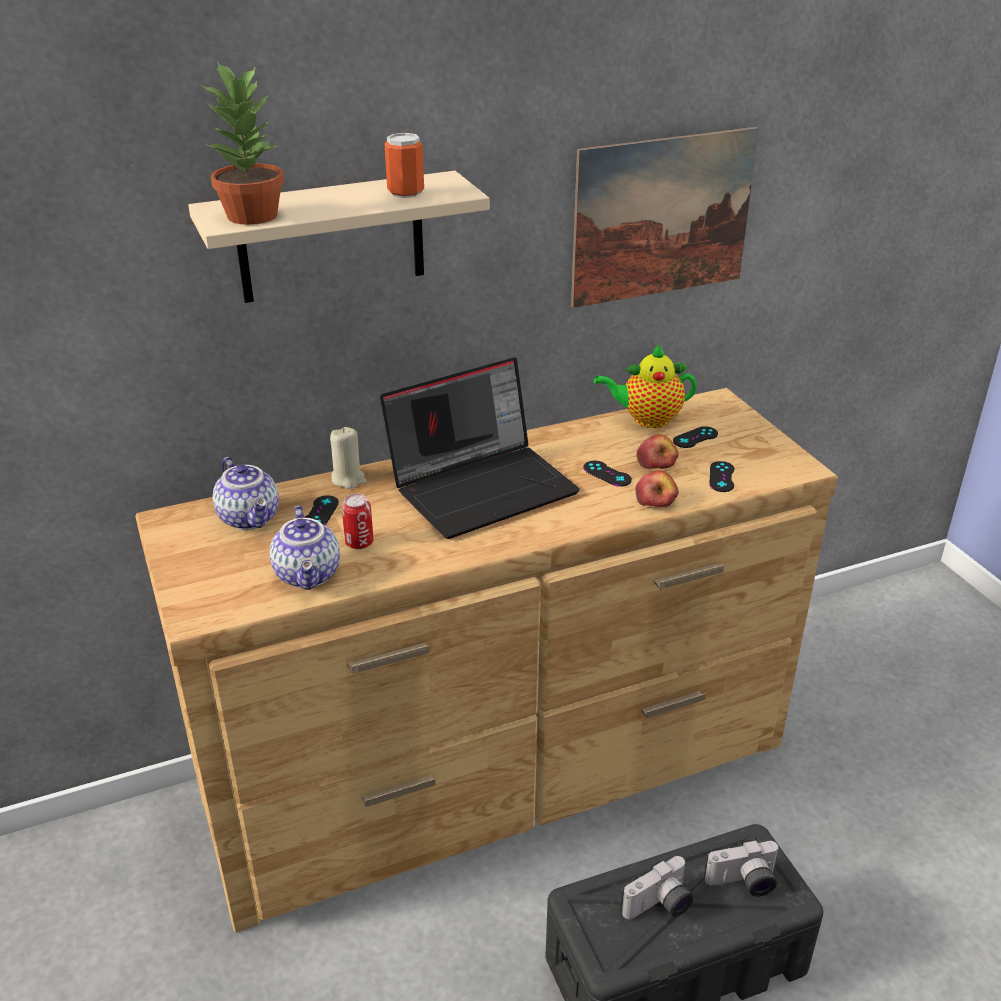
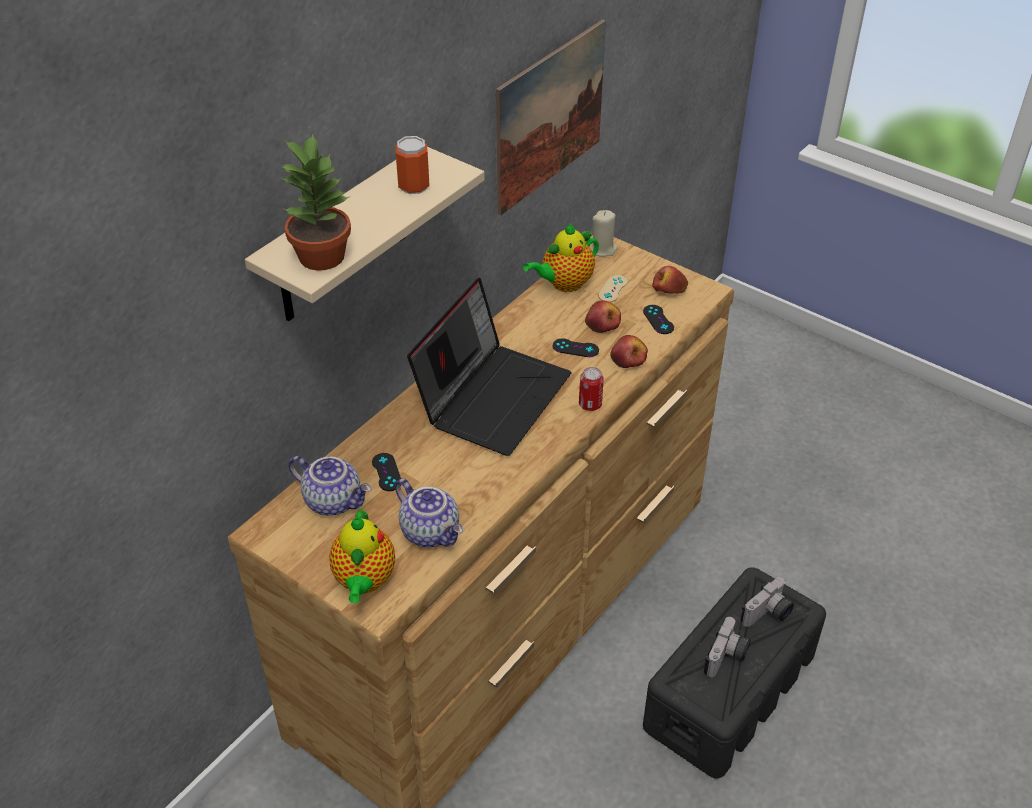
camera: 30 degrees left, 10 degrees up
beige candle [330,427,366,489] -> beige candle moved to [589,210,618,257]
can [342,494,374,549] -> can moved to [579,367,604,411]
black game controller [673,426,718,448] -> beige game controller [598,275,627,302]
none -> teapot [329,507,395,603]
none -> apple [652,266,688,294]

